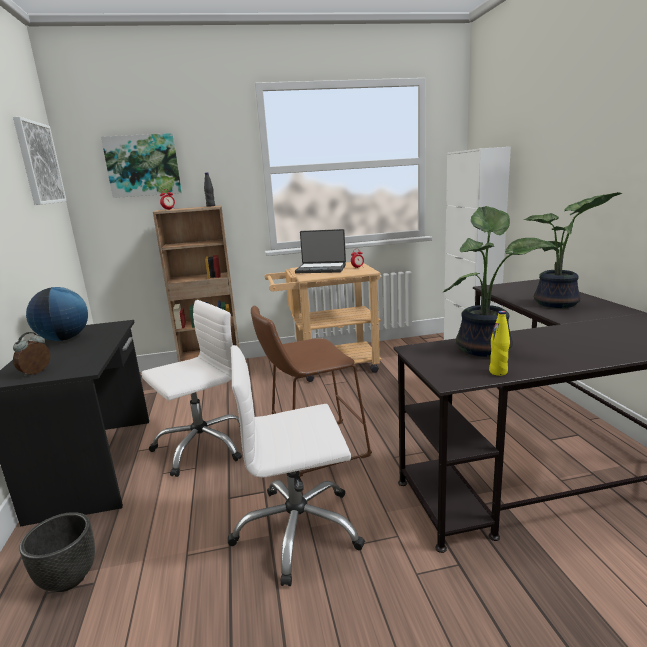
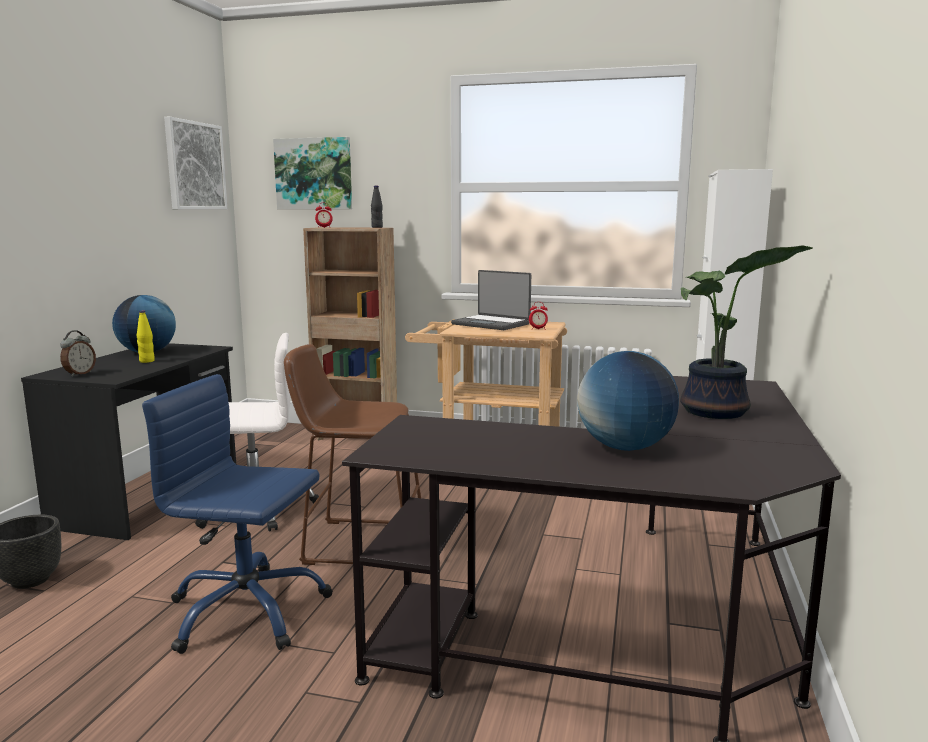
camera: 25 degrees right, 5 degrees down
alarm clock [13,332,50,377] -> alarm clock turned 150 degrees clockwise [60,330,96,377]
white office chair [228,345,365,586] -> blue office chair [142,374,333,654]
potted plant [443,206,559,357] -> none
yellow bottle [489,311,510,376] -> yellow bottle moved to [137,311,155,363]
none -> globe [577,351,679,451]

